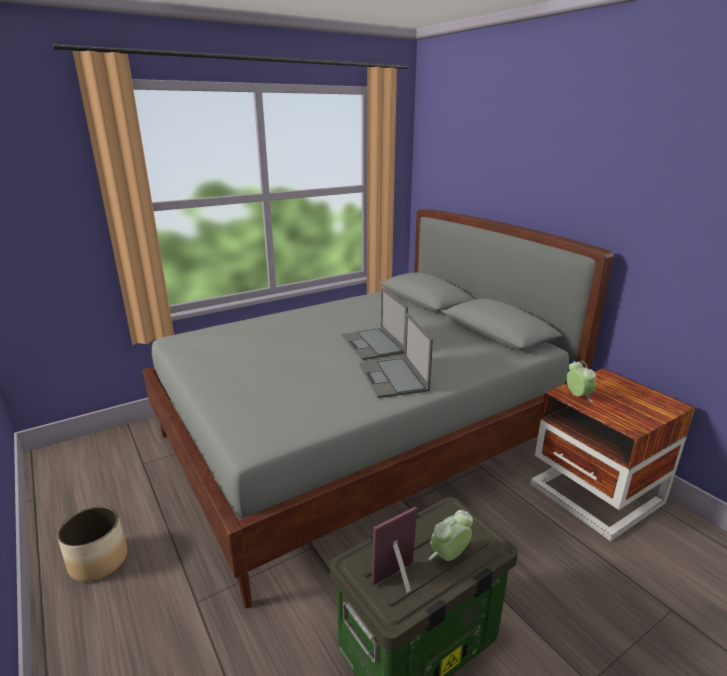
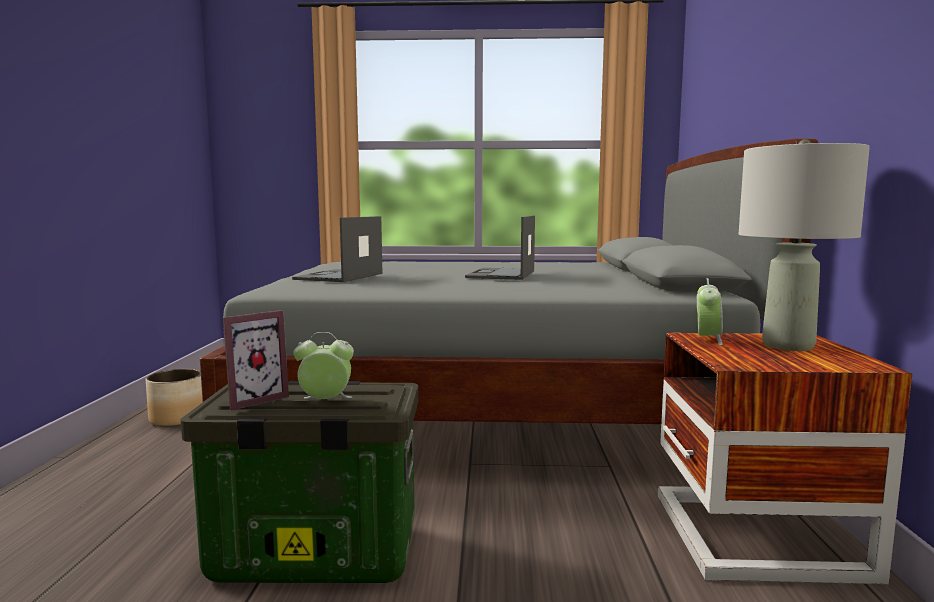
camera: 35 degrees right, 15 degrees down
laptop [359,313,433,398] -> laptop moved to [292,216,383,282]
picture frame [371,506,417,593] -> picture frame turned 135 degrees clockwise [223,310,289,410]
none -> grey table lamp [738,139,870,351]

